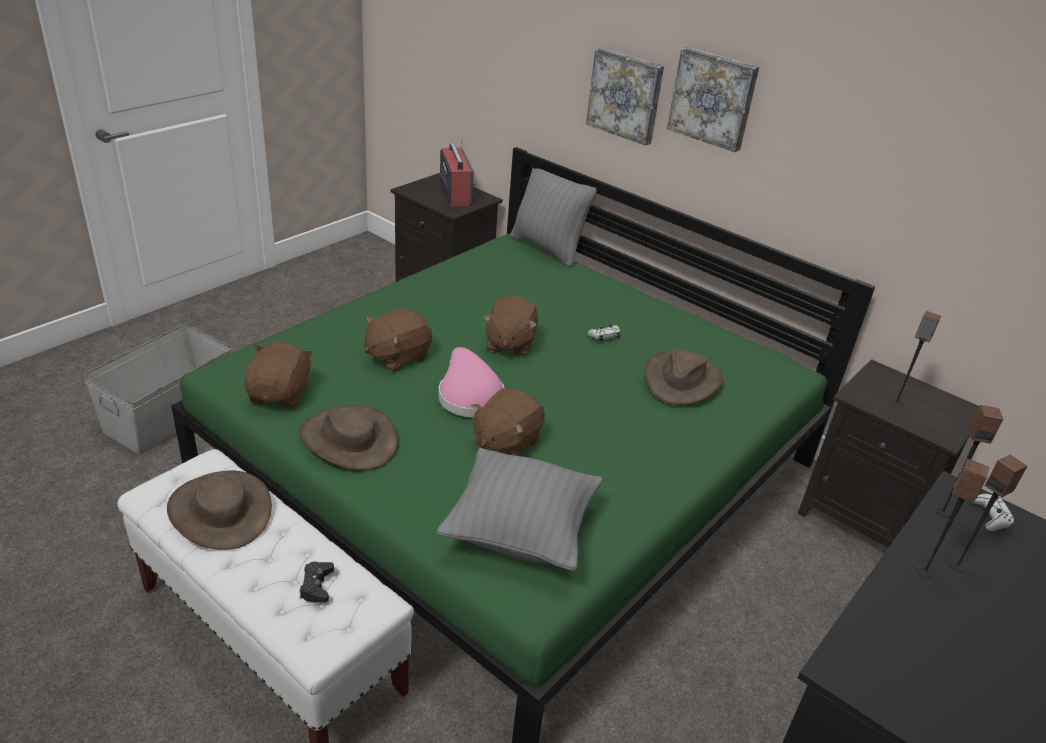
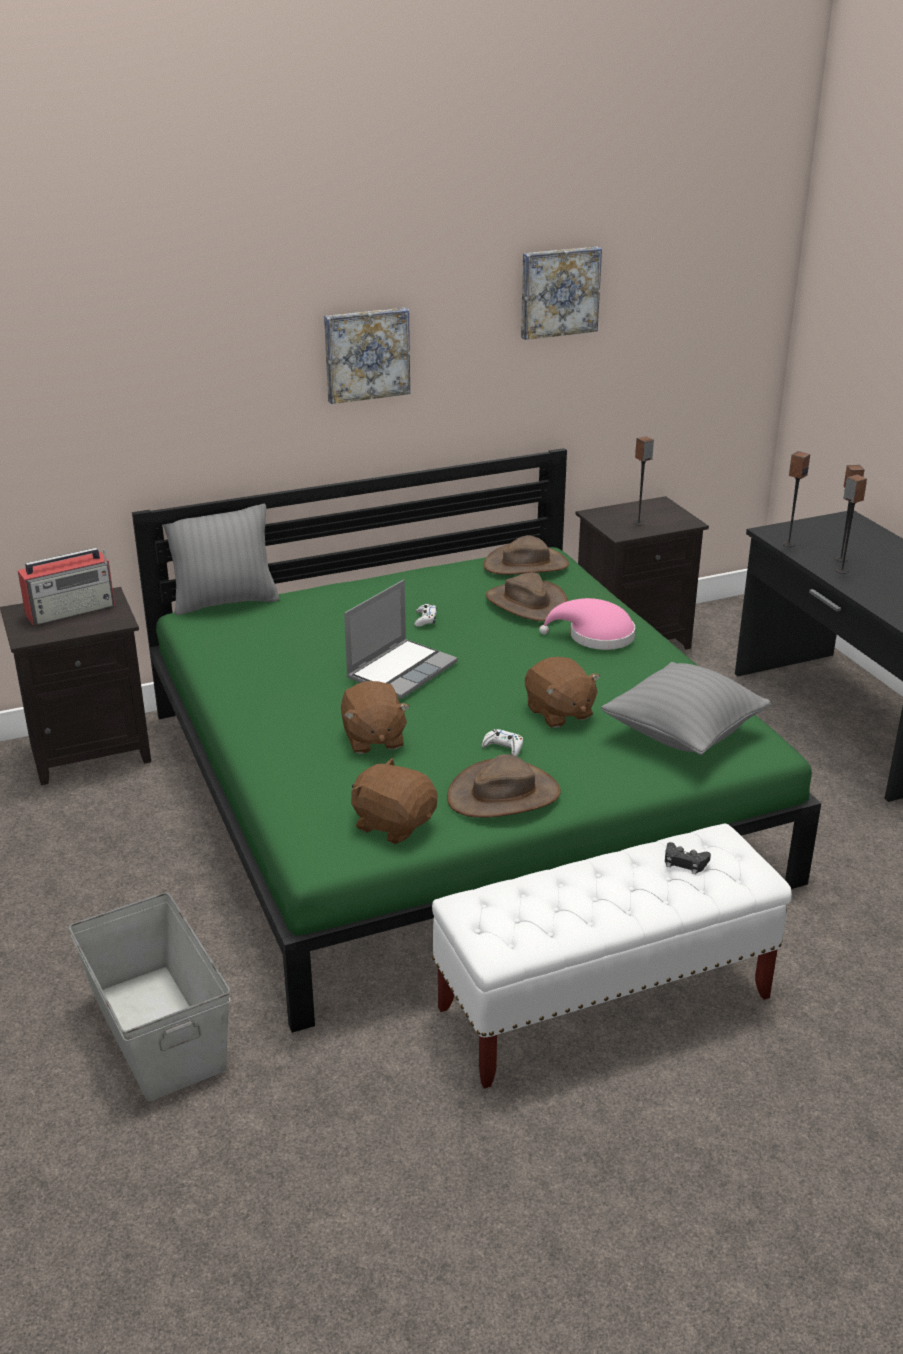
camera: 60 degrees left, 5 degrees down
brown hat [167,471,272,550] -> brown hat moved to [484,535,569,575]
pink hat [439,347,504,417] -> pink hat moved to [539,598,635,650]
radio [440,139,476,207] -> radio turned 135 degrees clockwise [18,548,115,625]
brown plush toy [483,296,538,357] -> laptop [344,580,458,699]
picture [586,48,664,146] -> picture moved to [521,247,602,340]
white game controller [971,494,1014,531] -> white game controller moved to [482,729,523,757]

